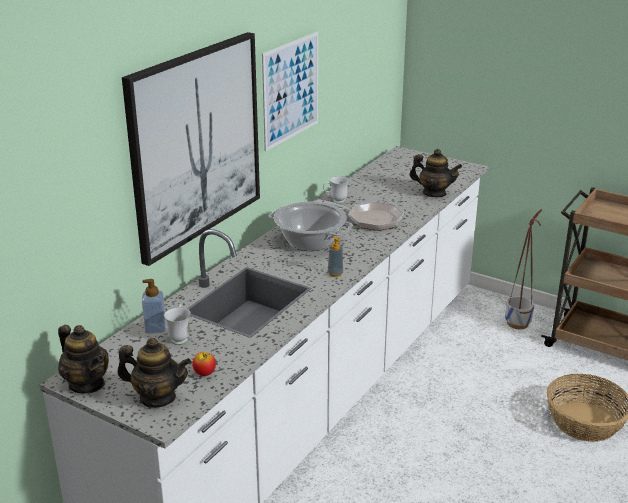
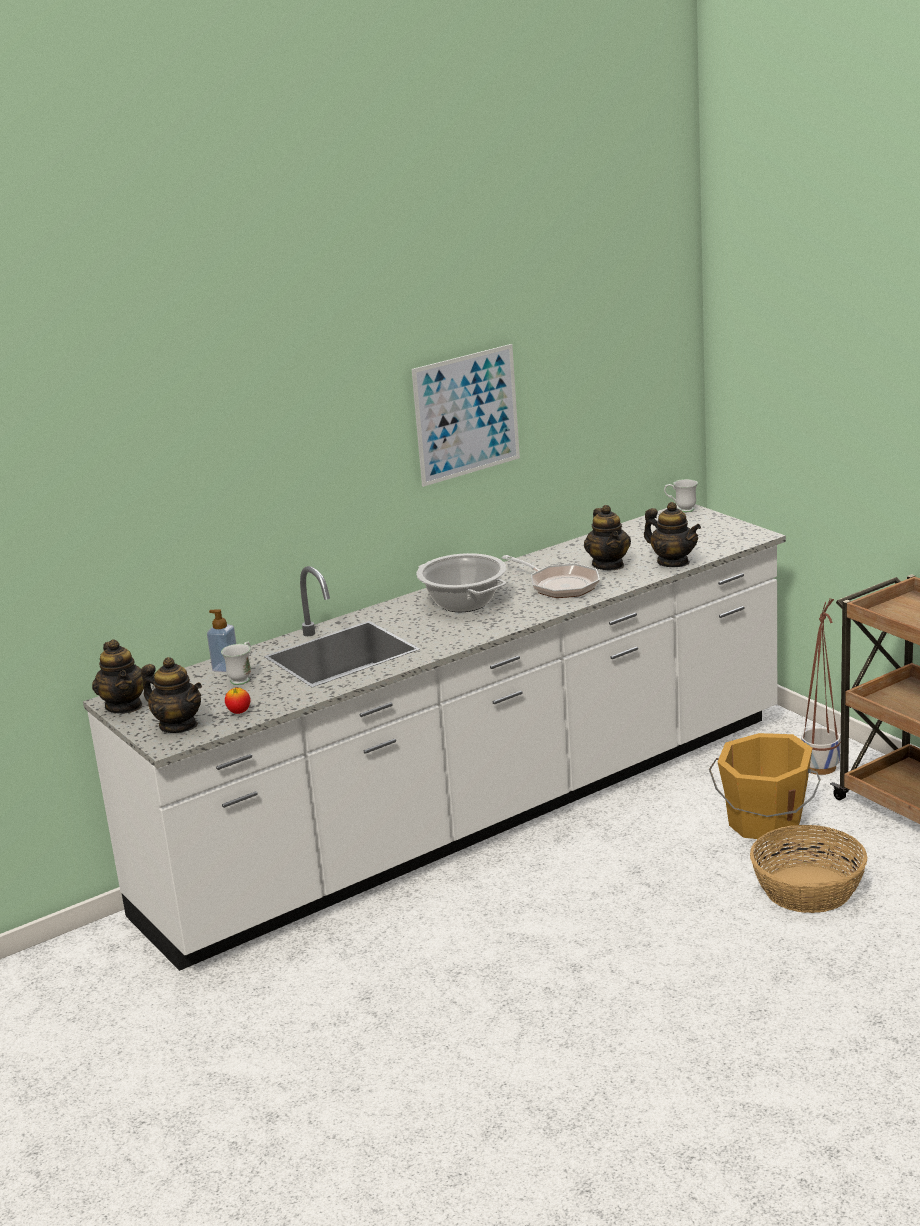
camera: 25 degrees right, 5 degrees down
picture [122,32,260,266] -> none
white mug [323,176,349,204] -> white mug moved to [664,479,698,512]
soap dispenser [328,236,343,277] -> none
none -> teapot [584,505,631,570]
none -> orange bucket [709,733,821,841]

